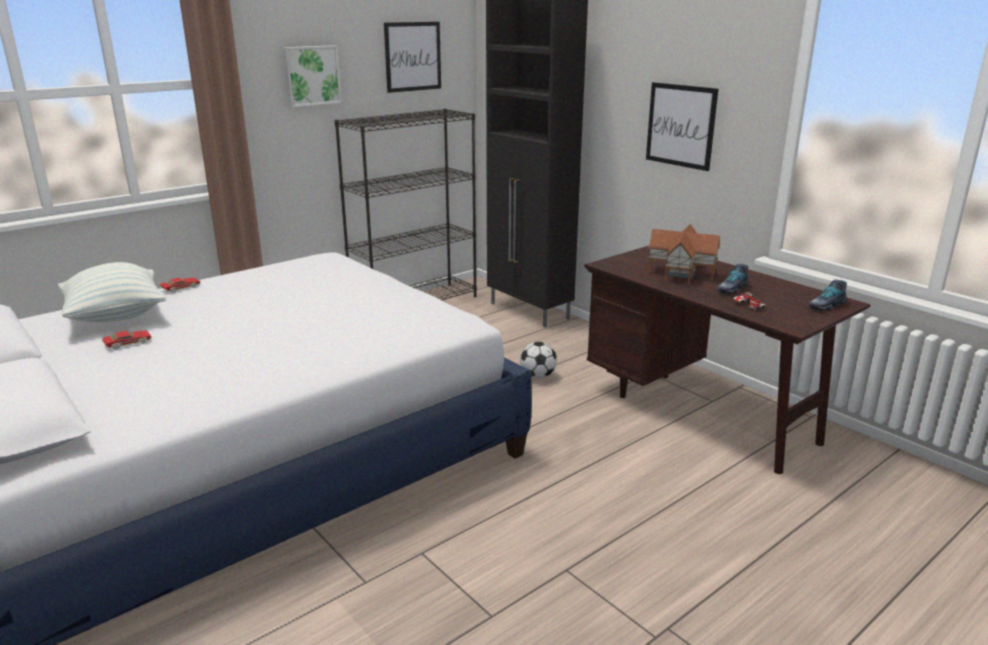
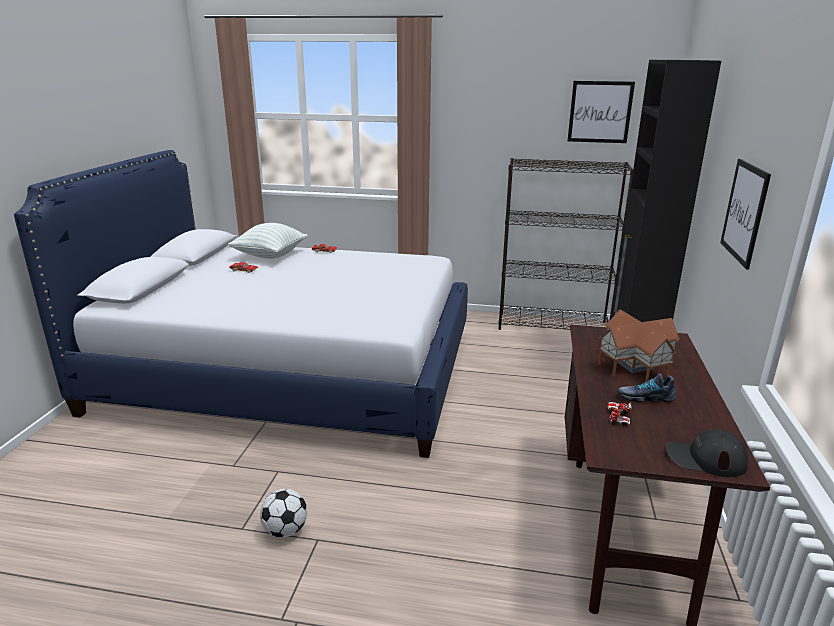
camera: 50 degrees right, 0 degrees up
picture [283,45,342,107] -> none
football [520,342,557,378] -> football moved to [260,489,307,537]
shoe [808,280,847,312] -> black cap [665,429,748,477]

